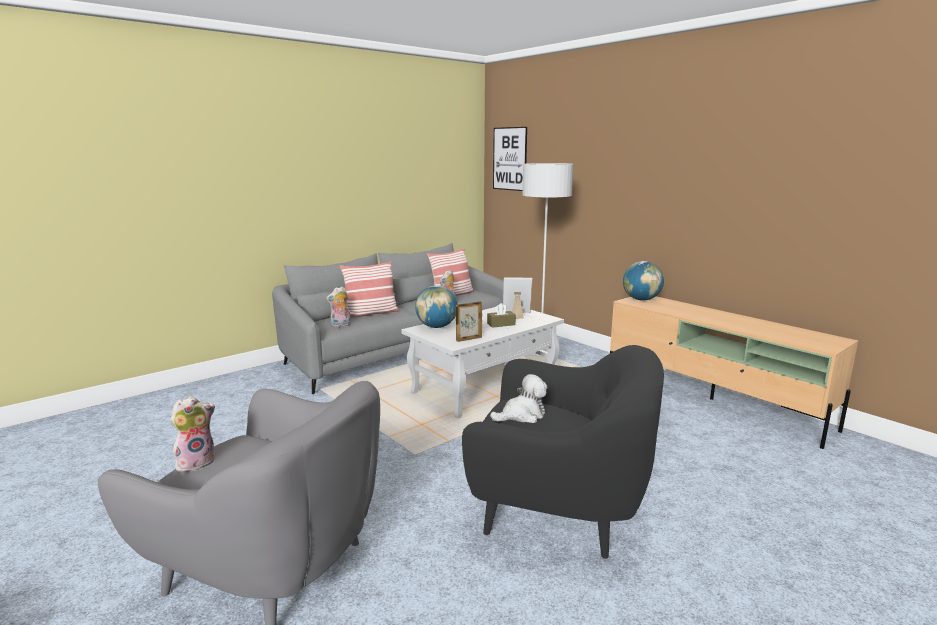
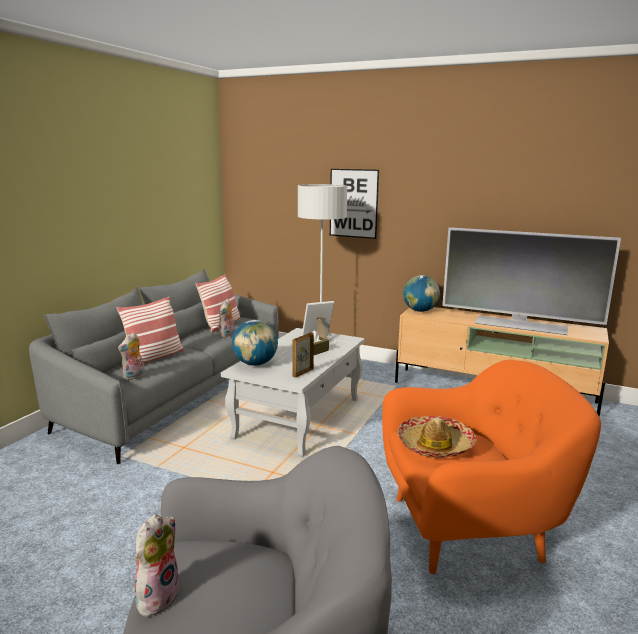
camera: 25 degrees left, 0 degrees up
black armchair [462,345,664,559] -> orange armchair [382,360,601,574]
plush toy [490,374,548,423] -> hat [398,416,477,458]
picture [493,127,527,191] -> picture moved to [330,169,379,239]
none -> television [442,227,621,335]

